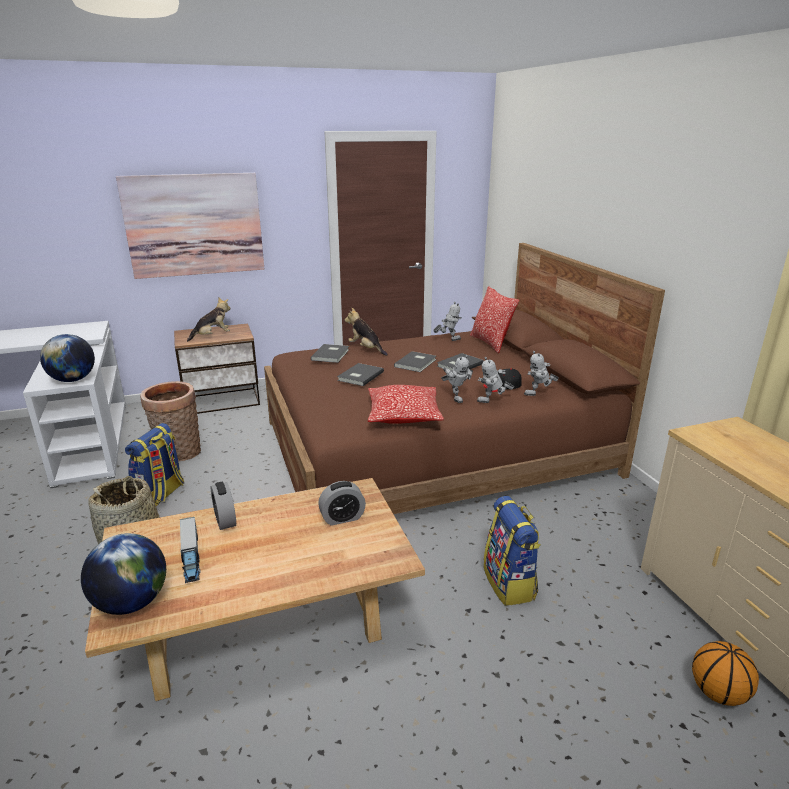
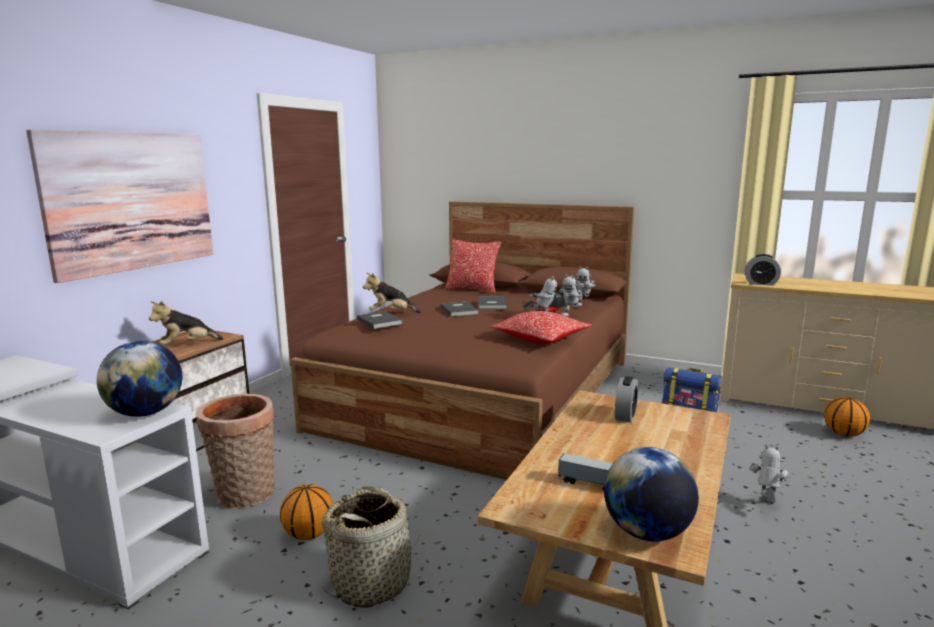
camera: 45 degrees left, 10 degrees down
backpack [125,423,184,506] -> basketball [280,484,333,540]
plush toy [187,298,231,342] -> plush toy turned 135 degrees counterclockwise [149,301,224,345]
alarm clock [211,482,236,530] -> alarm clock moved to [745,254,781,286]
grey book [337,363,384,386] -> none
toy robot [433,302,461,341] -> toy robot moved to [750,445,788,504]

